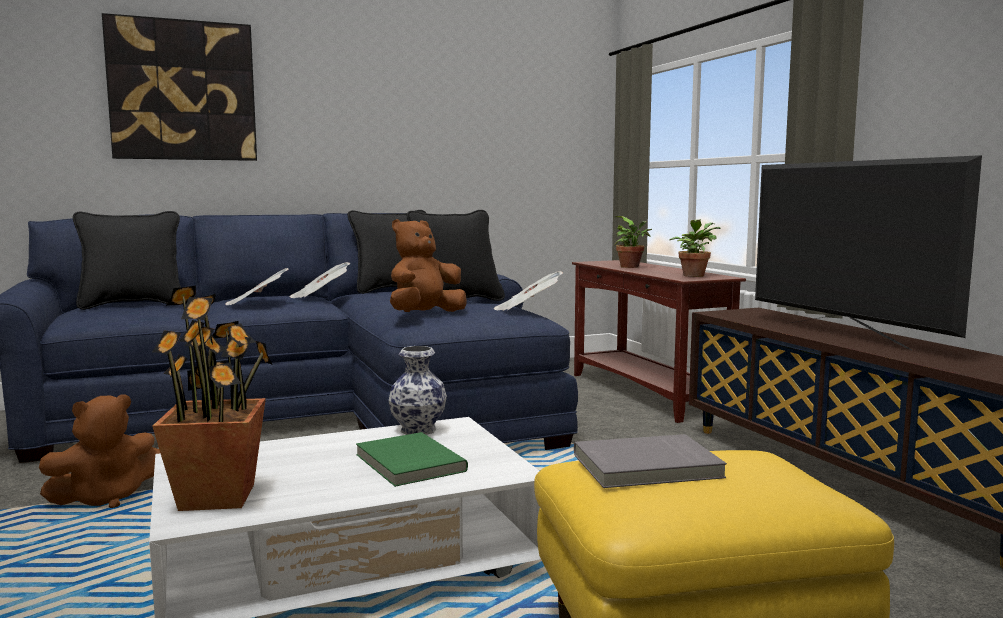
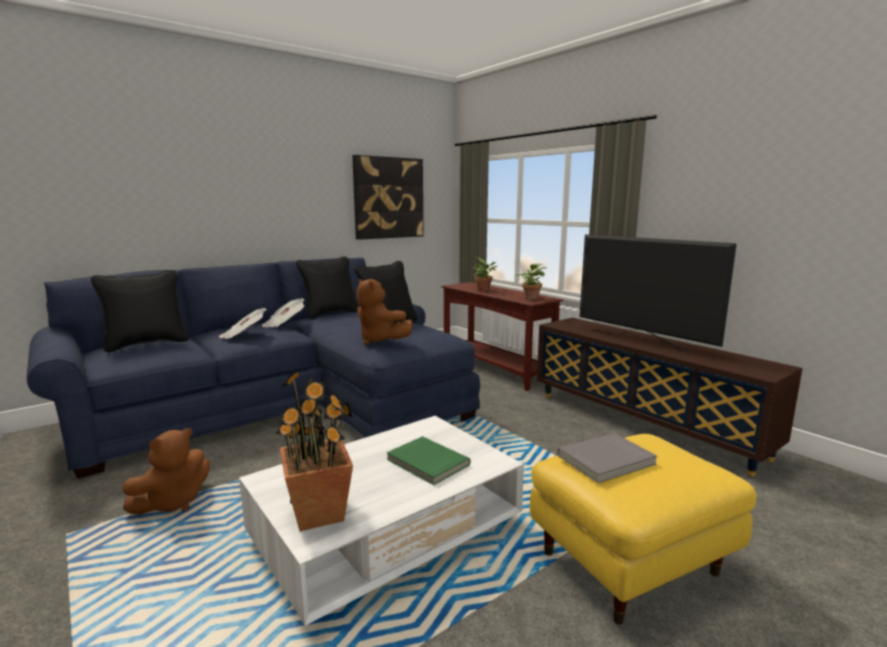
camera: 15 degrees left, 5 degrees up
picture [102,13,257,161] -> picture moved to [352,155,424,240]
vase [388,346,447,435] -> none
brown plush toy [390,219,467,312] -> brown plush toy turned 75 degrees counterclockwise [356,279,412,345]
newspaper [494,271,563,311] -> none

